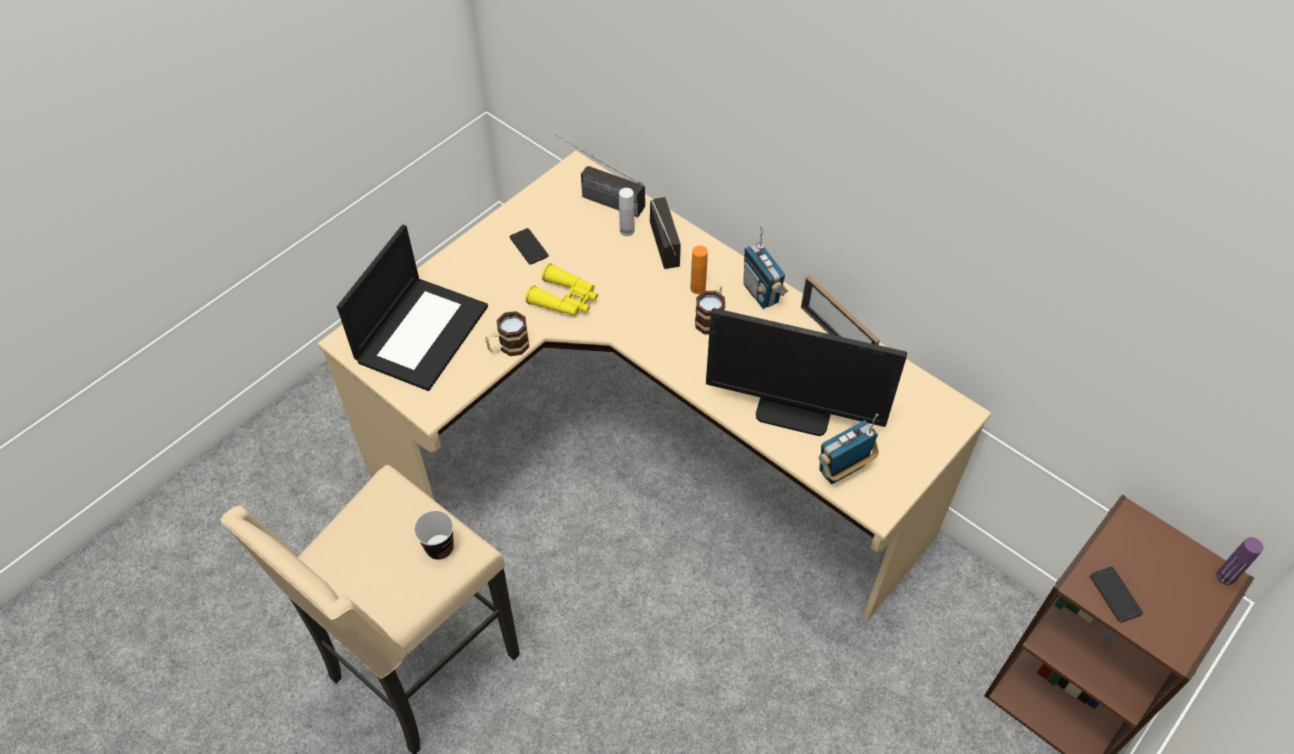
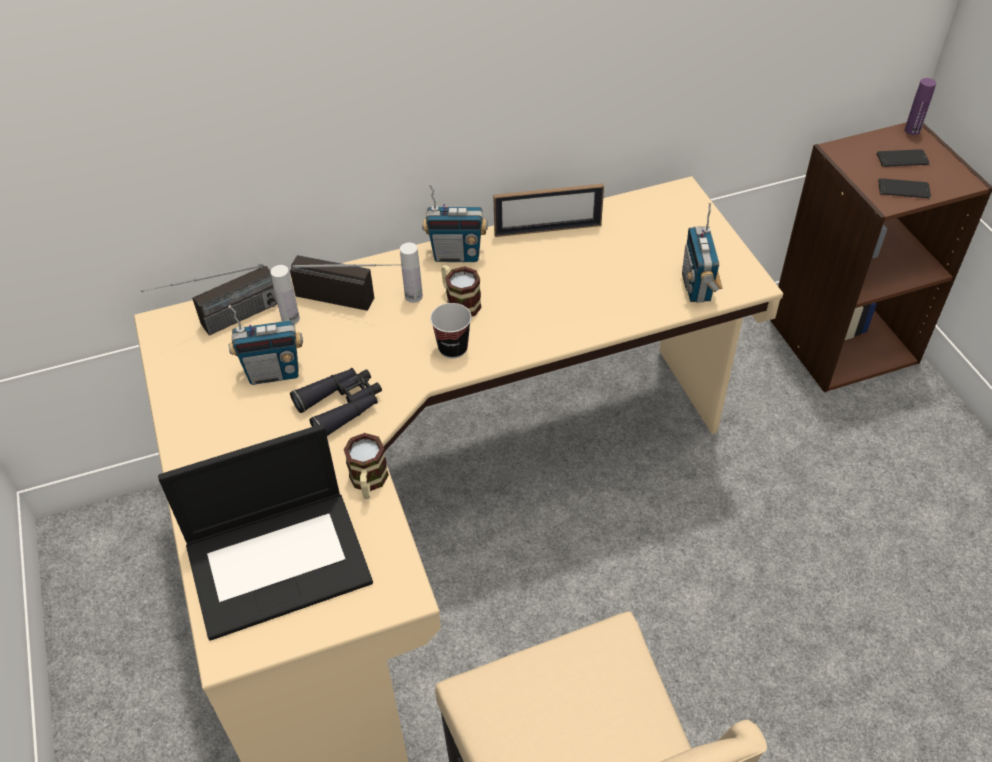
camera: 60 degrees left, 5 degrees down
laptop [337,225,488,391] -> laptop turned 105 degrees clockwise [158,424,373,641]
cup [414,510,454,560] -> cup moved to [430,303,471,359]
phone [509,228,549,265] -> phone moved to [876,149,930,167]
yellow binoculars [525,263,598,316] -> black binoculars [290,368,382,436]
orange bottle [690,245,708,294] -> white bottle [400,243,423,303]
monitor [706,308,907,436] -> none
none -> radio [228,305,303,385]

